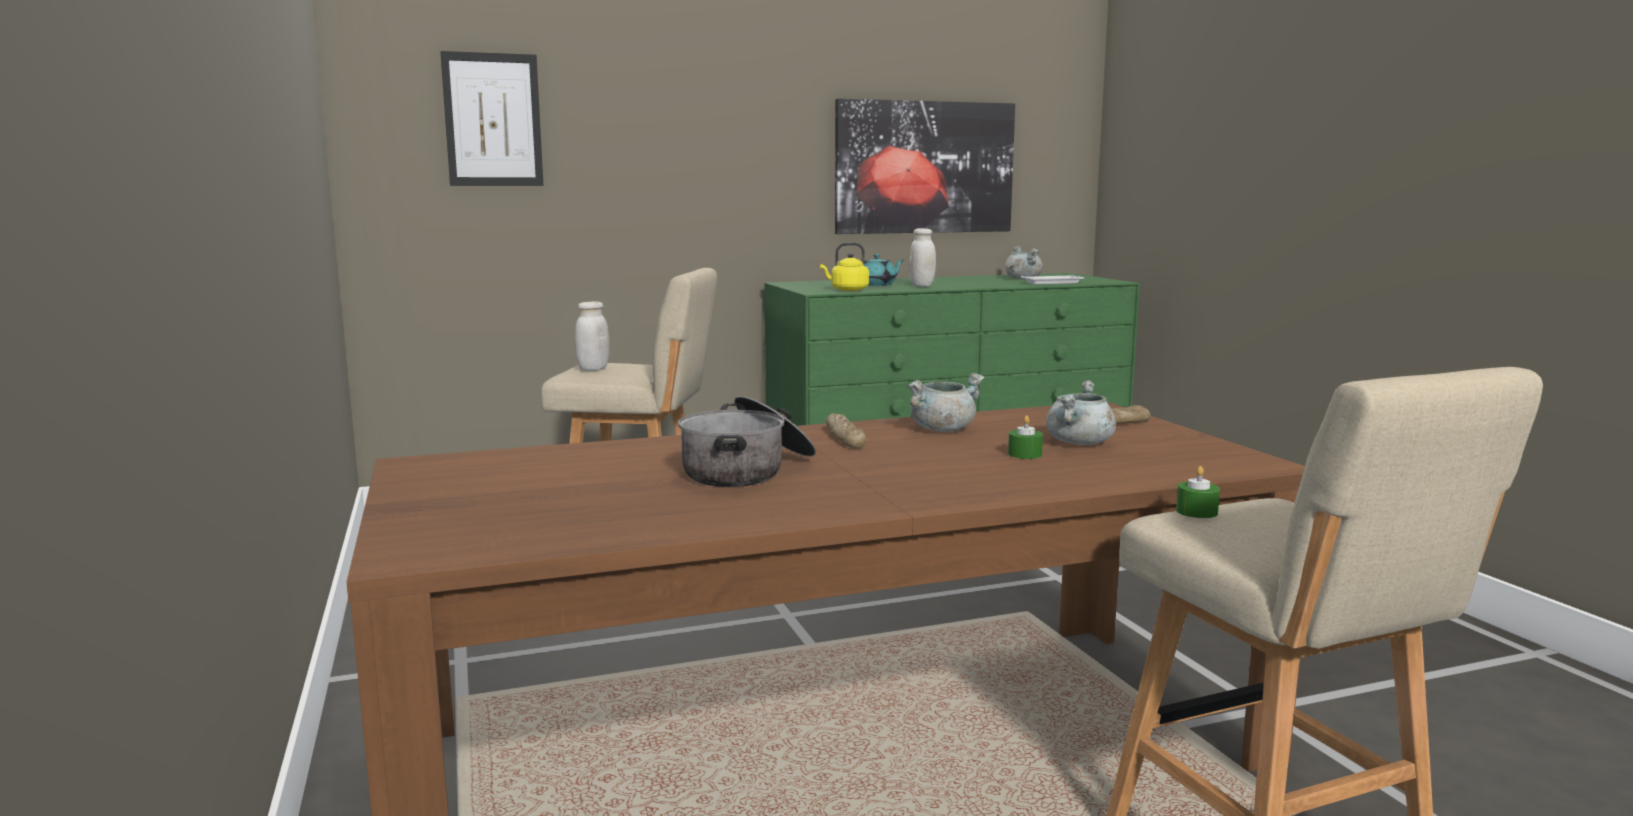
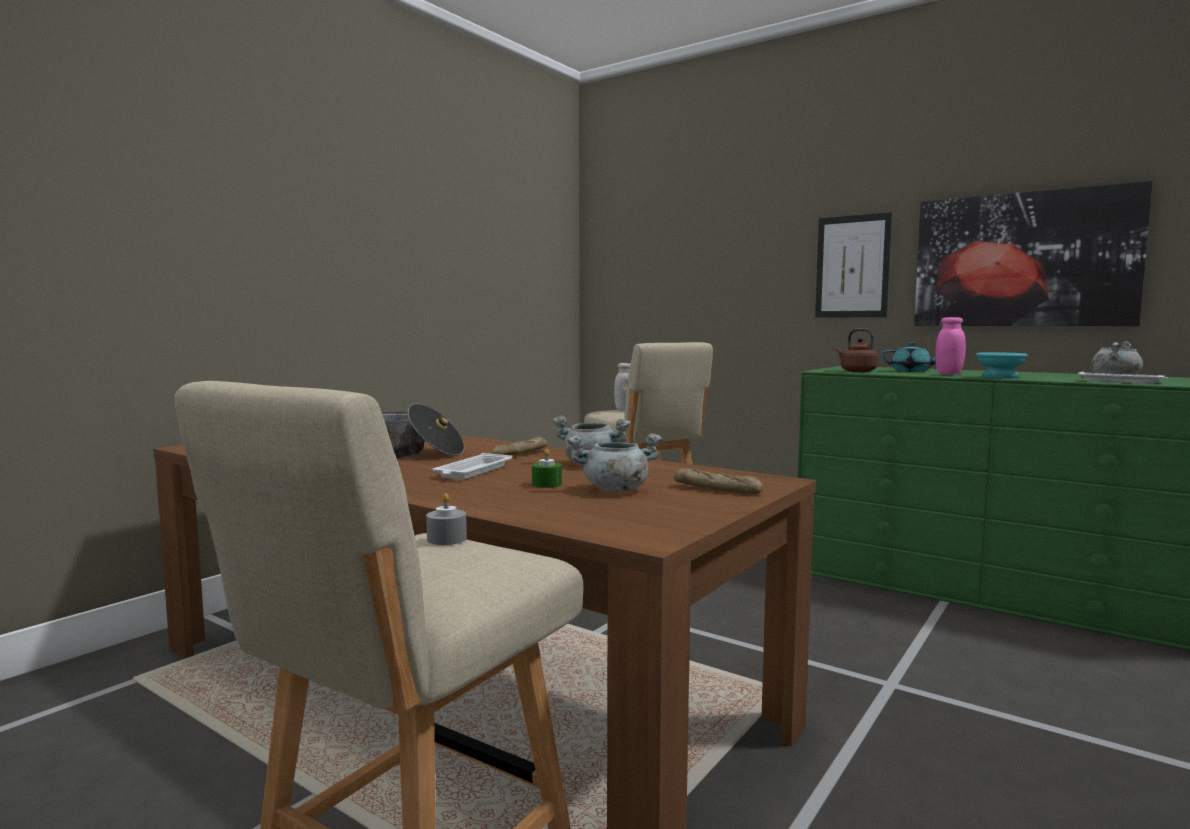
camera: 55 degrees right, 5 degrees down
picture [440,51,543,186] -> picture moved to [815,212,892,318]
yellow kettle [820,242,869,291] -> brown kettle [836,328,878,372]
white jar [909,228,936,286] -> pink jar [935,317,966,374]
green candle [1176,466,1220,518] -> grey candle [426,493,467,545]
none -> white tray [433,453,512,480]
none -> turquoise bowl [976,352,1028,378]

